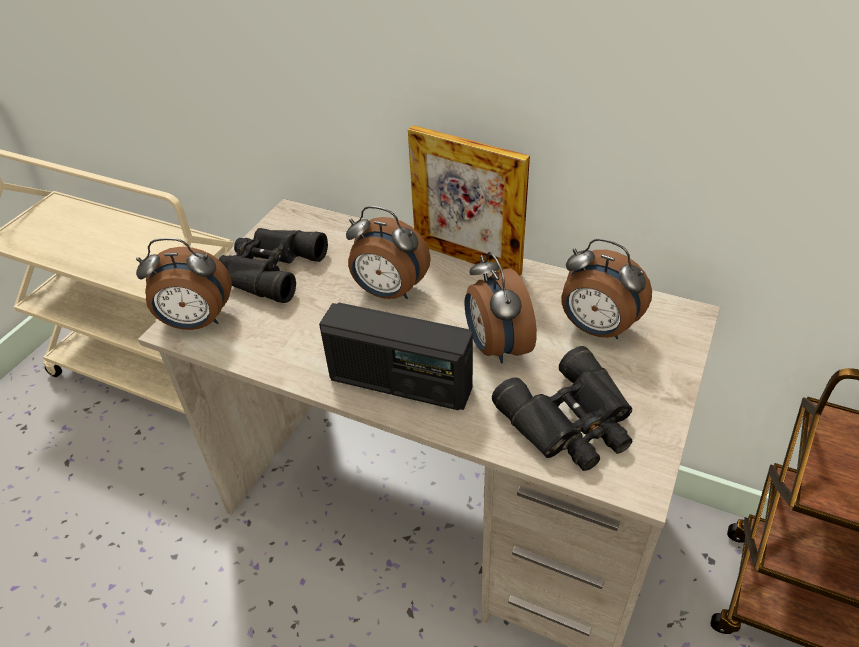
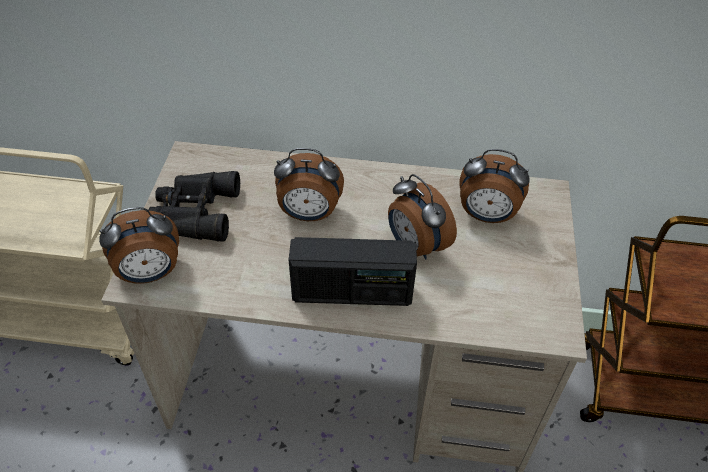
camera: 20 degrees left, 5 degrees up
picture frame [408,125,530,276] -> none
black binoculars [492,346,632,471] -> none

